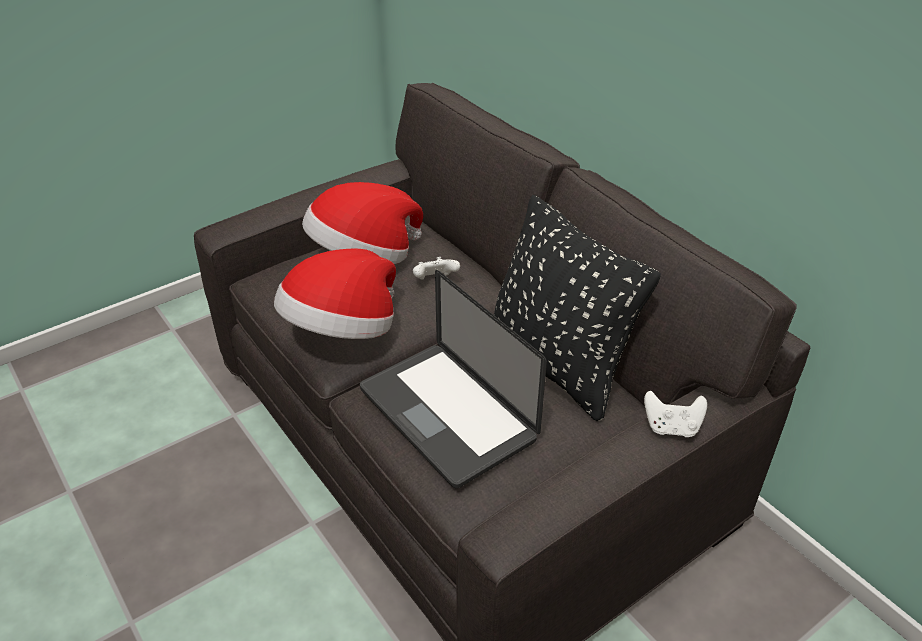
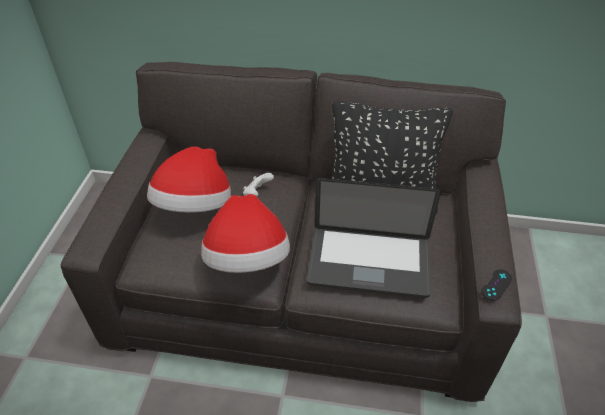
camera: 45 degrees left, 5 degrees up
white game controller [644,391,707,437] -> none
none -> black game controller [481,269,512,301]

